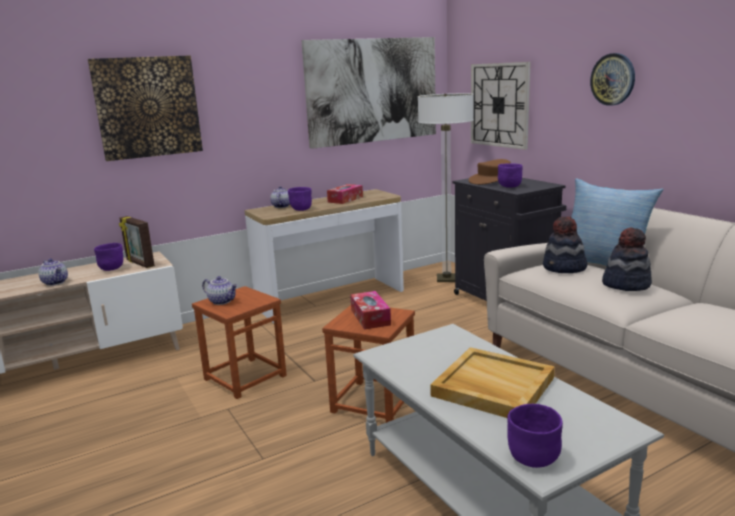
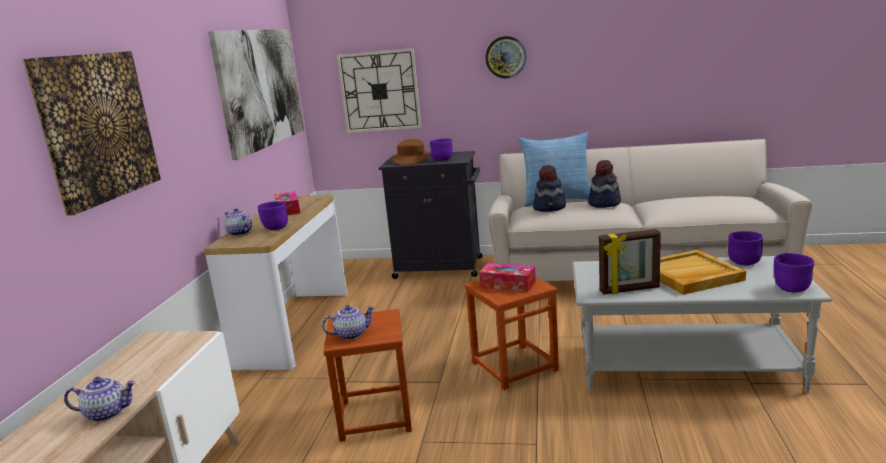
camera: 50 degrees left, 0 degrees up
purple bowl [94,243,123,271] -> purple bowl moved to [728,231,763,265]
picture frame [119,216,155,268] -> picture frame moved to [599,229,661,294]
floor lamp [418,93,474,282] -> none

